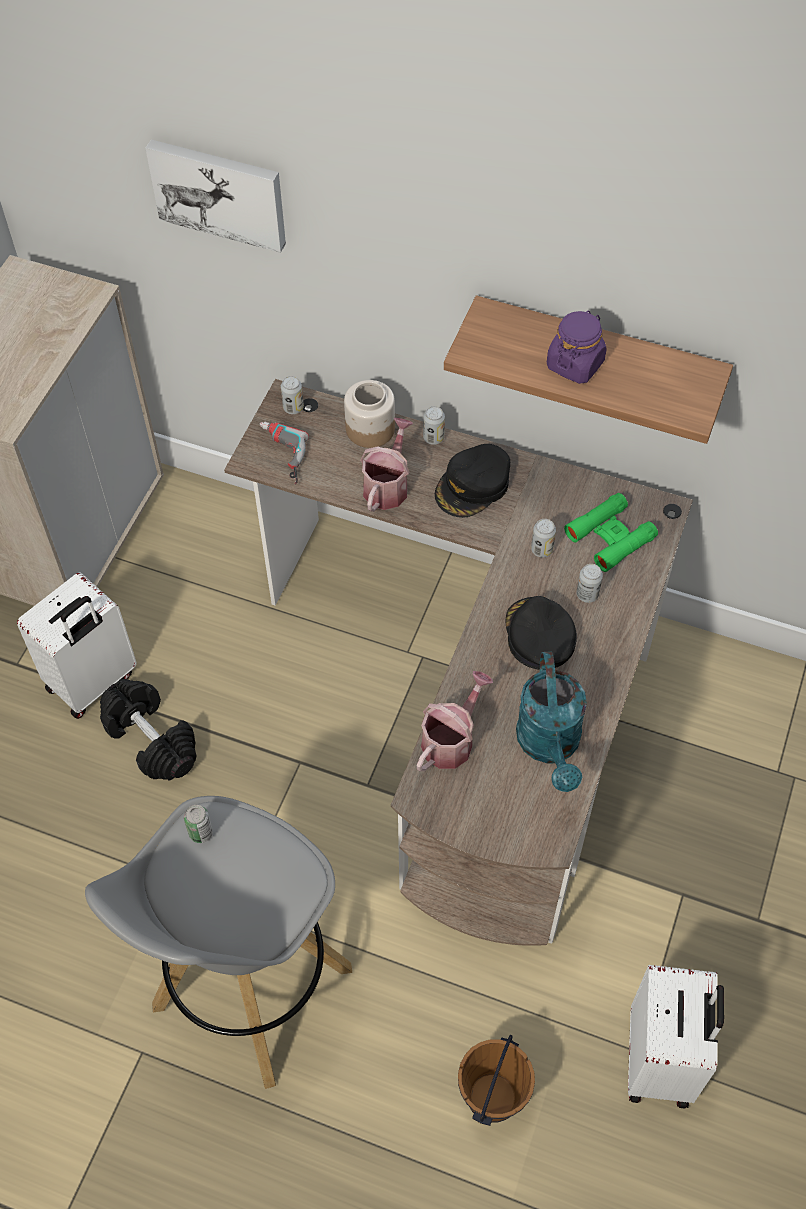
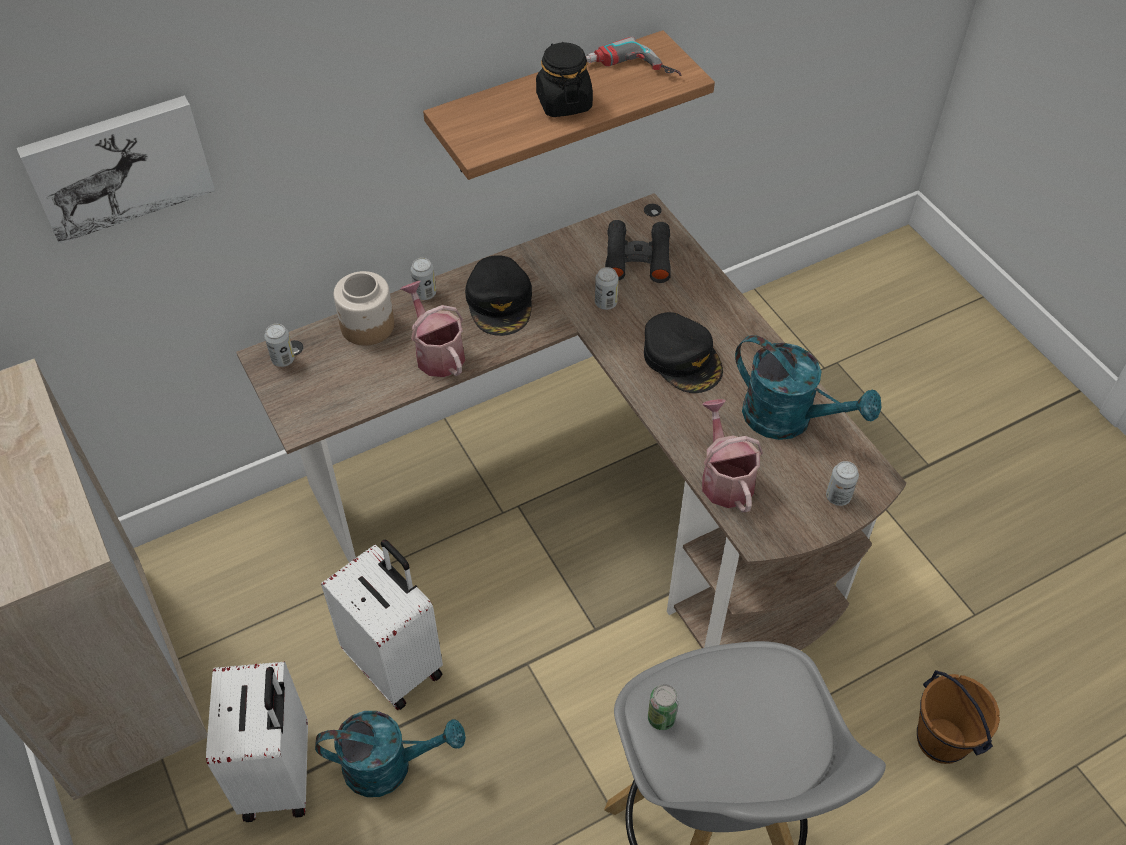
camera: 50 degrees left, 5 degrees down
black dumbbell [100,679,196,780] -> turquoise watering can [315,711,466,797]
power drill [259,422,309,485] -> power drill moved to [586,37,681,76]
black cap [506,596,577,670] -> black cap turned 150 degrees counterclockwise [644,312,723,393]
purple jar [547,310,607,384] -> black jar [536,42,593,117]
green binoculars [564,493,658,572] -> black binoculars [605,220,671,283]
can [577,564,603,603] -> can moved to [826,461,859,506]
white suitcase [628,965,724,1109] -> white suitcase moved to [321,540,443,710]

